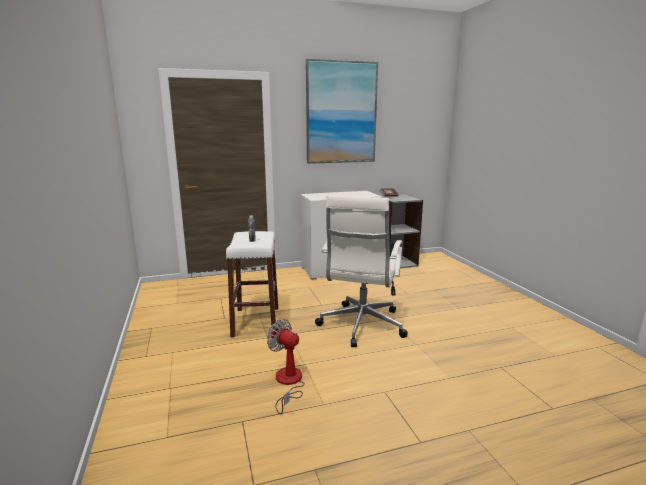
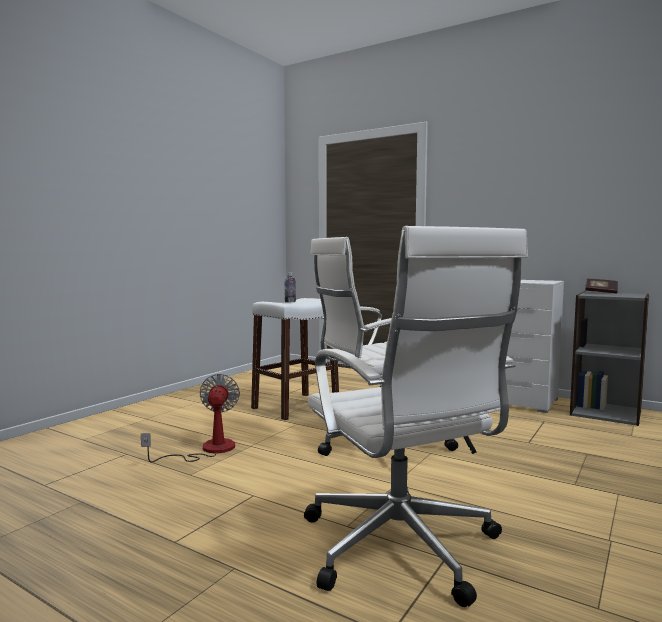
camera: 50 degrees right, 10 degrees down
picture [306,59,378,164] -> none
none -> white office chair [304,226,528,607]

